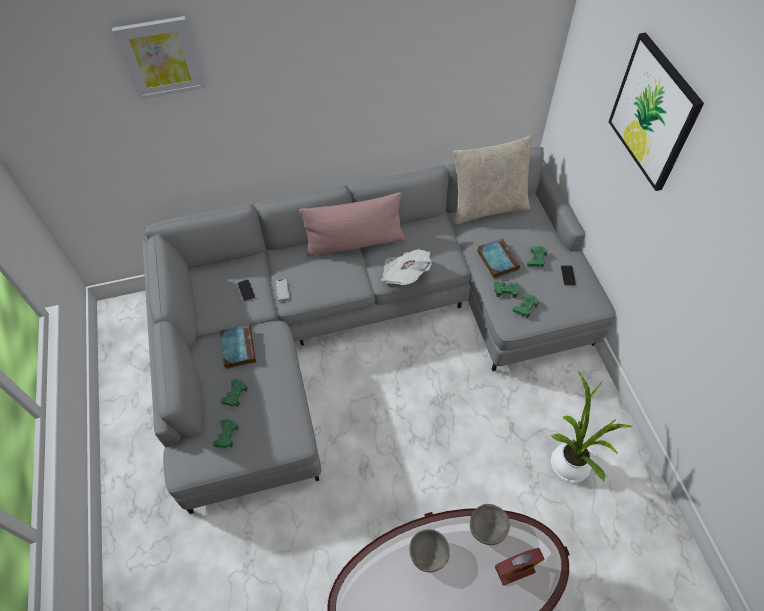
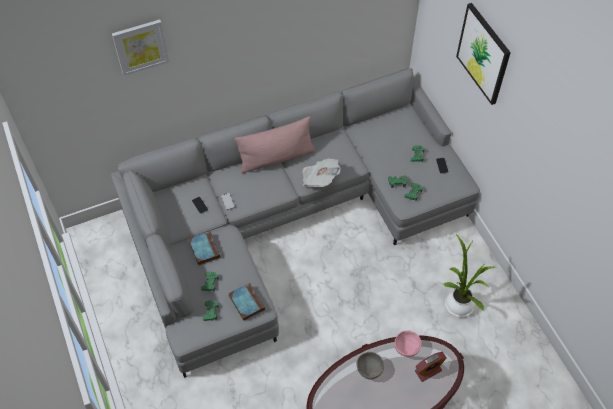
camera: 10 degrees left, 0 degrees up
beige pillow [453,135,533,225] -> none
grey bowl [470,504,510,545] -> pink bowl [395,330,422,357]
book [477,239,520,278] -> book moved to [229,283,265,321]

